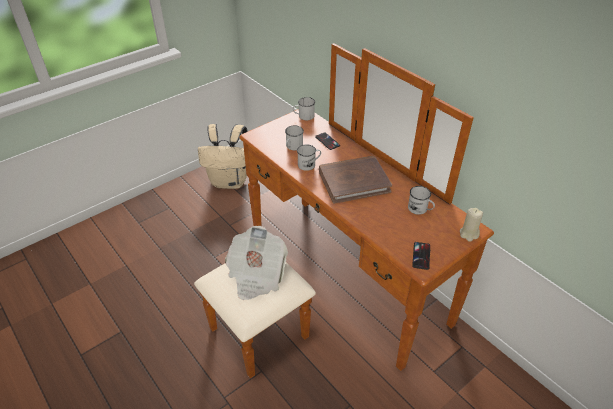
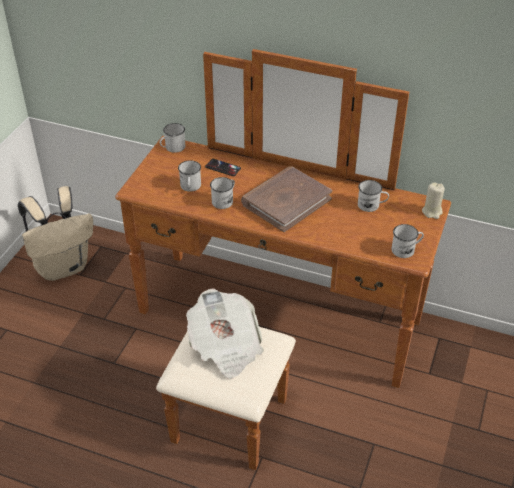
camera: 30 degrees left, 0 degrees up
phone [412,242,430,270] -> white mug [392,224,424,258]

